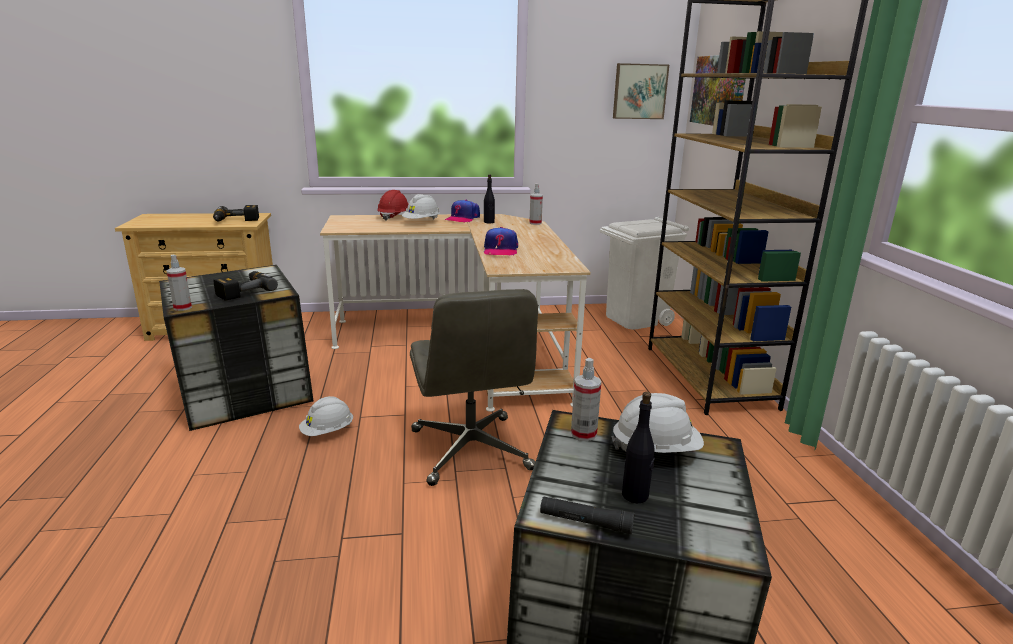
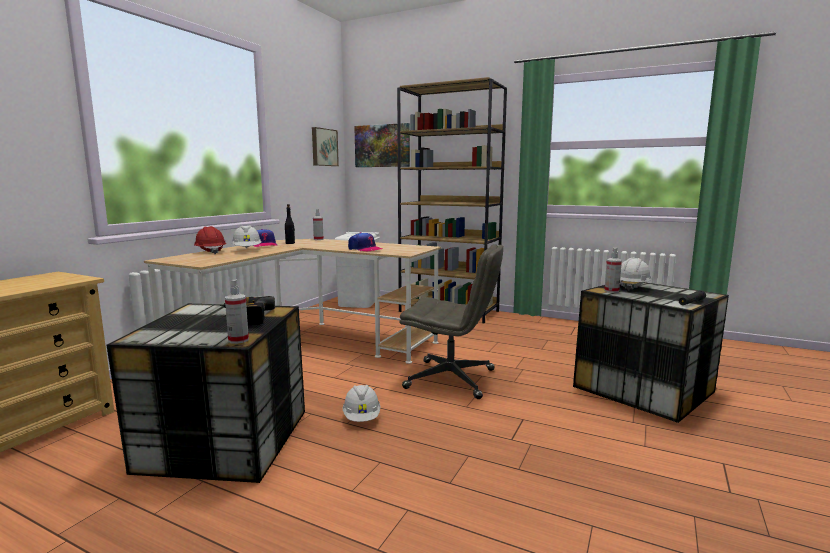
camera: 55 degrees left, 10 degrees down
power drill [213,205,259,221] -> none
black bottle [622,392,655,503] -> none

